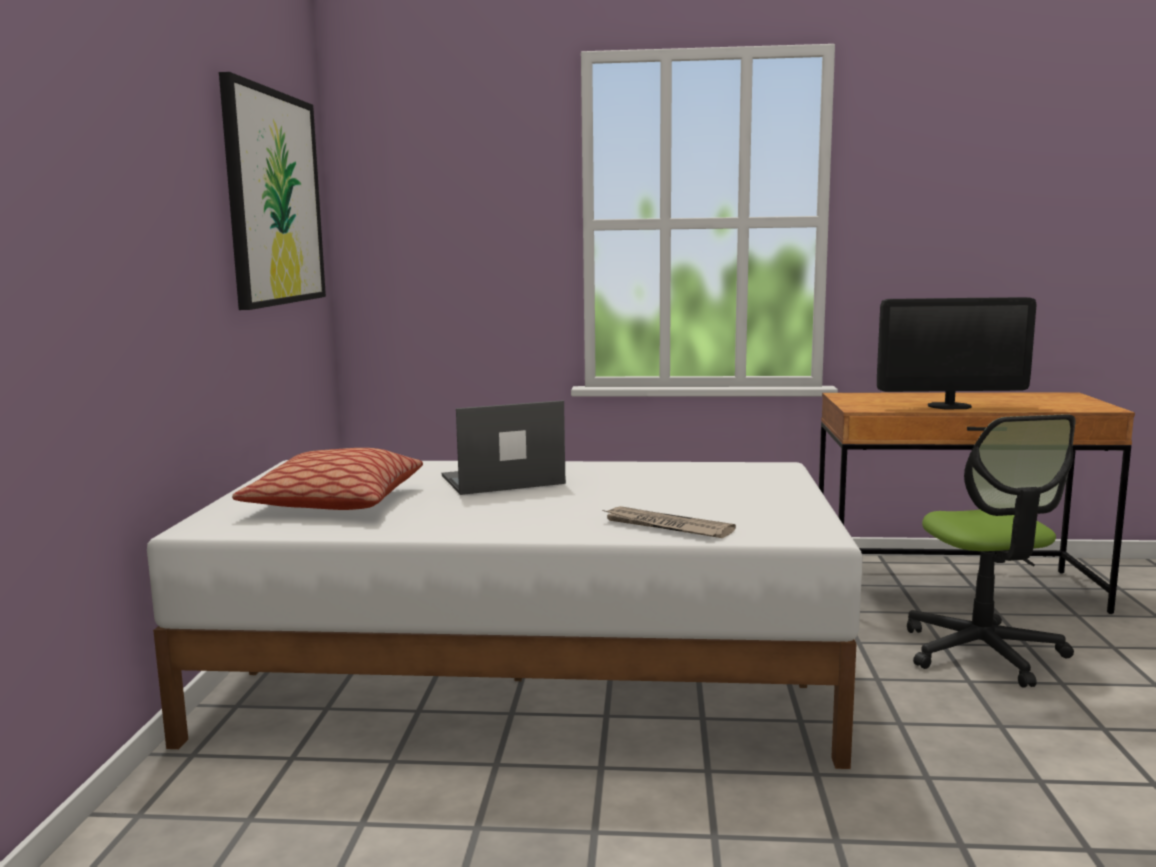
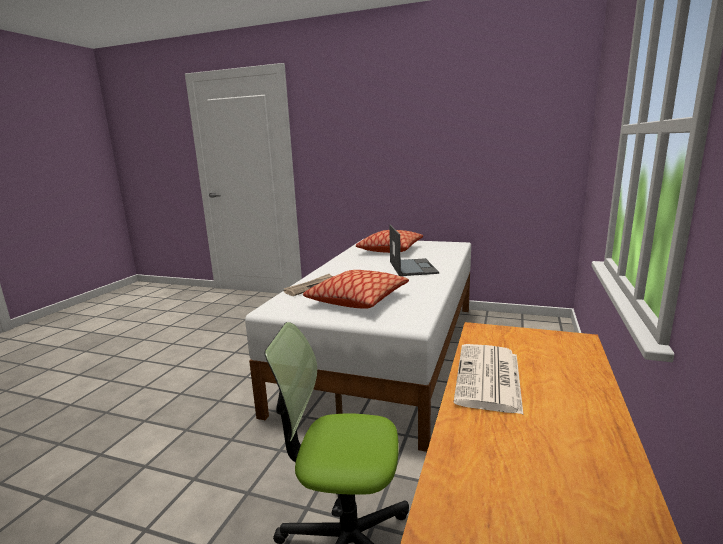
camera: 105 degrees right, 5 degrees up
picture [219,72,326,310] -> none
monitor [877,297,1037,409] -> newspaper [454,344,523,414]
none -> pillow [303,270,409,309]

